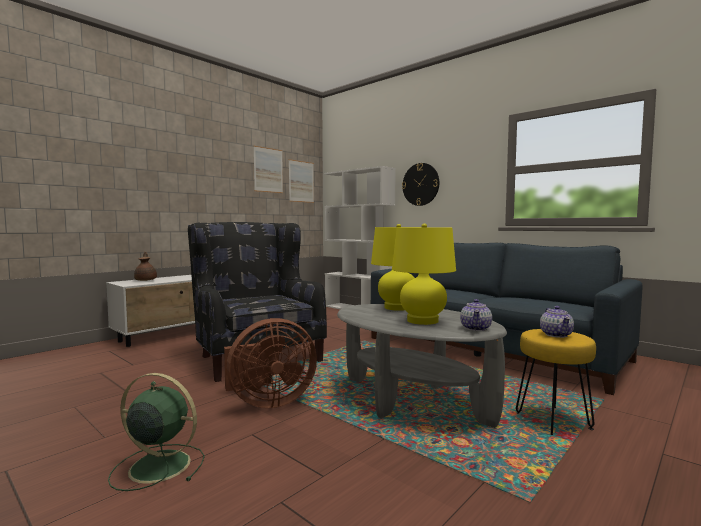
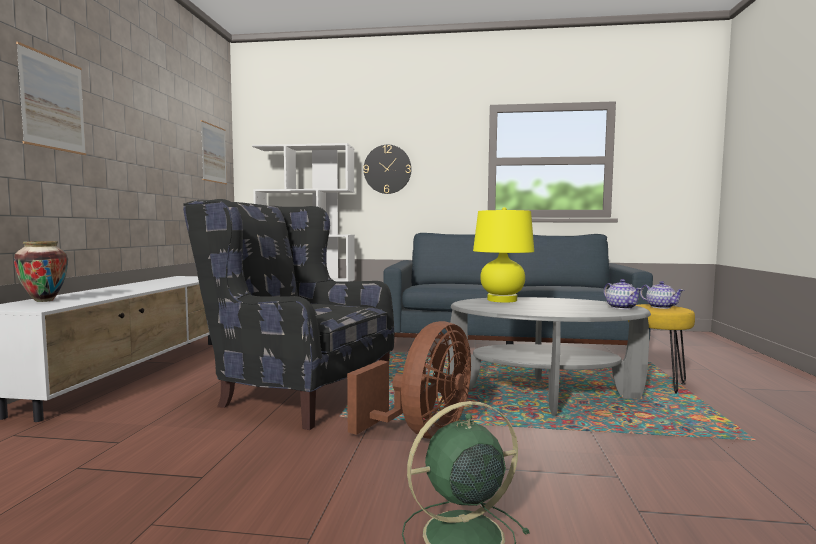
camera: 35 degrees left, 0 degrees up
brown teapot [134,252,157,281] -> vase [14,241,68,302]
picture [253,146,283,193] -> picture moved to [16,42,86,155]
yellow table lamp [392,224,456,325] -> none

